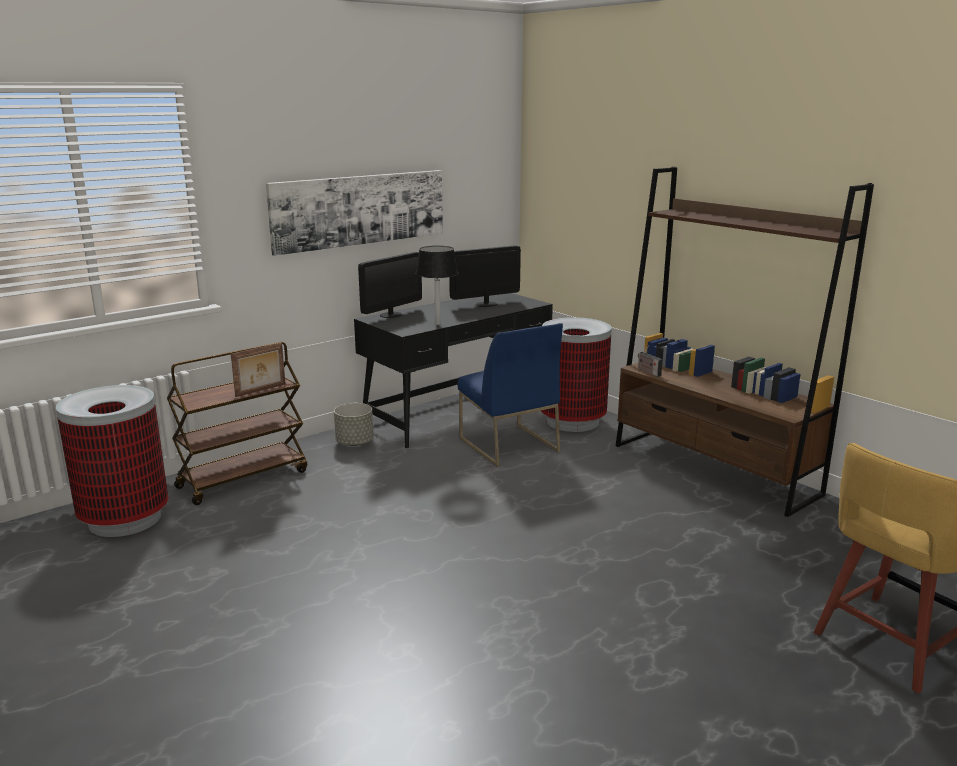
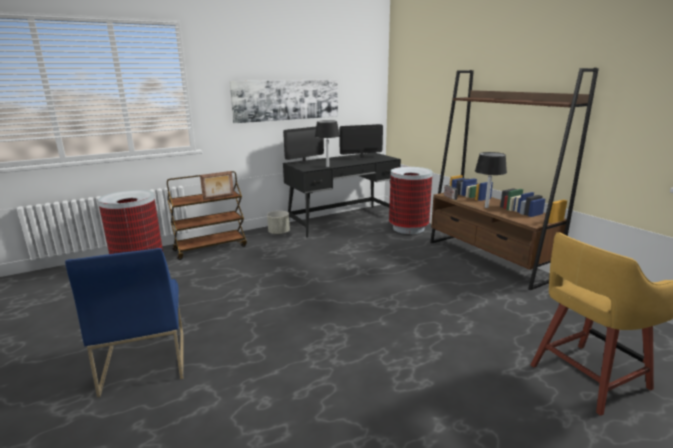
camera: 10 degrees right, 0 degrees up
blue chair [458,323,563,467] -> blue chair moved to [65,248,183,398]
none -> black table lamp [475,152,507,208]

